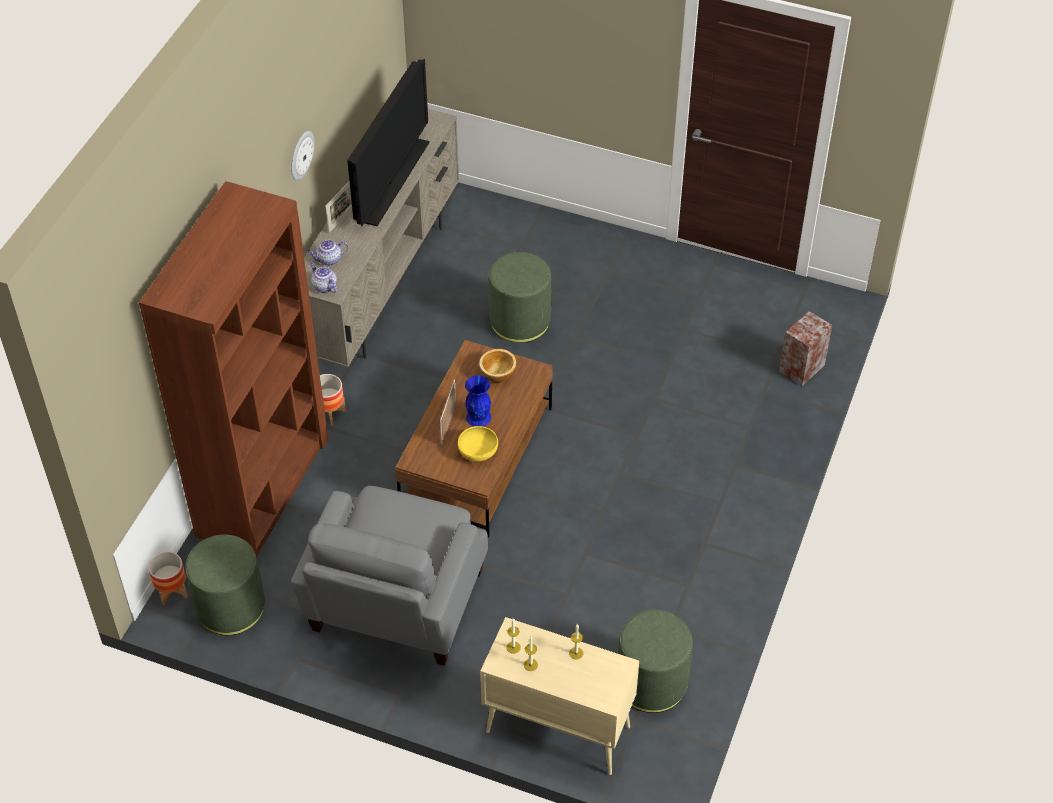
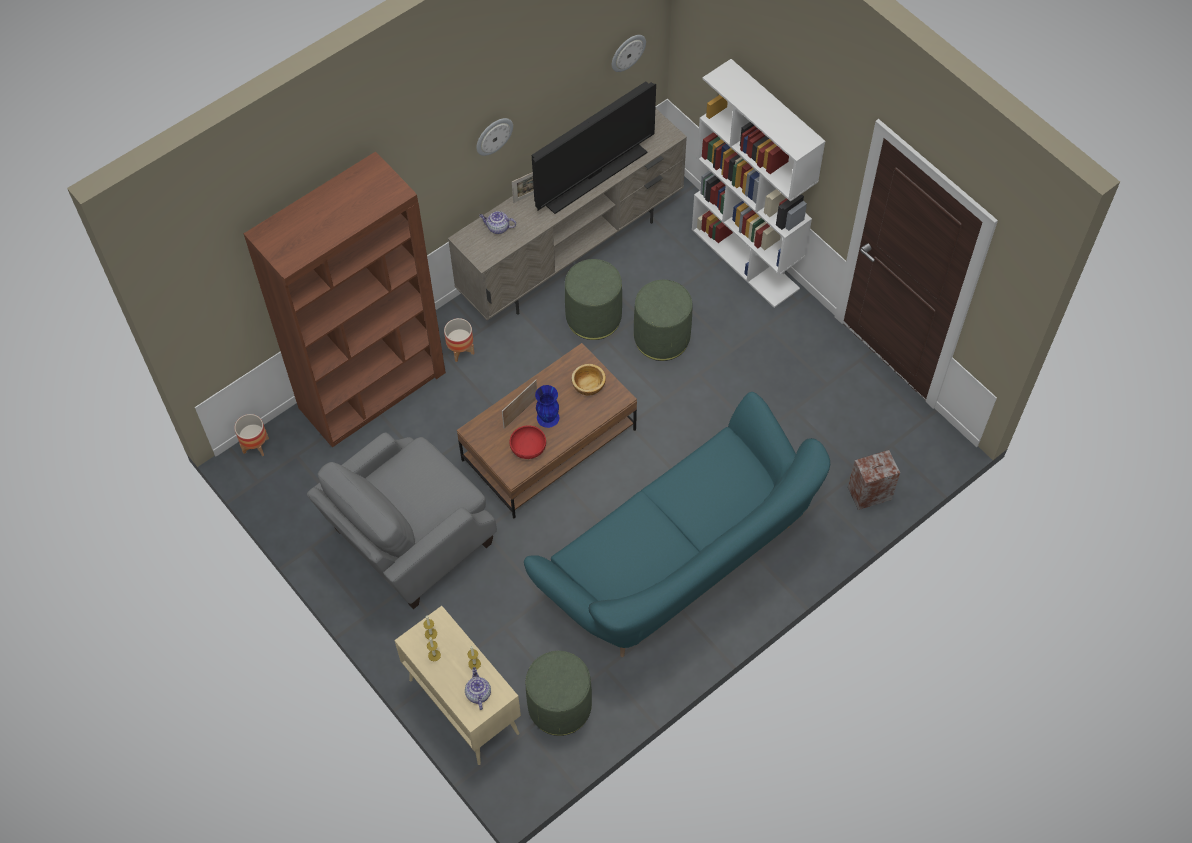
camera: 30 degrees right, 10 degrees up
green ottoman [185,535,265,635] -> green ottoman moved to [565,259,622,340]
teapot [310,262,337,293] -> teapot moved to [465,667,491,710]
yellow bowl [458,426,498,461] -> red bowl [510,425,546,459]
none -> turquoise sofa [524,392,830,657]
none -> wall clock [612,35,646,72]
none -> white bookcase [692,59,825,308]

